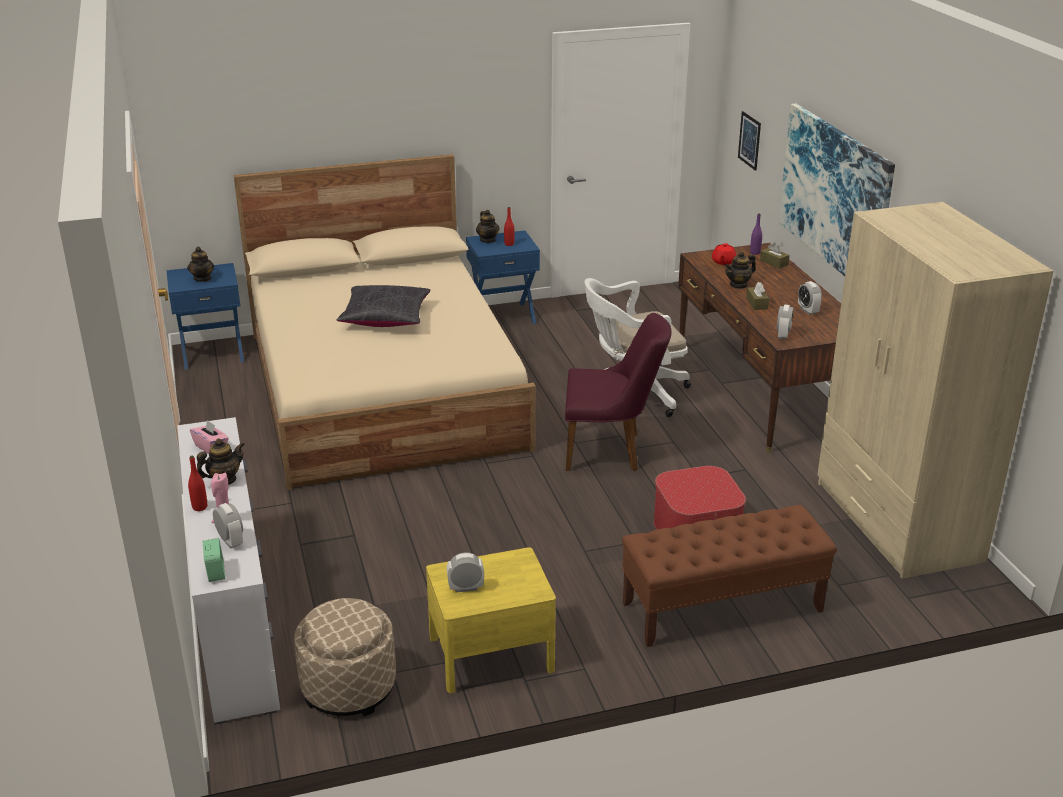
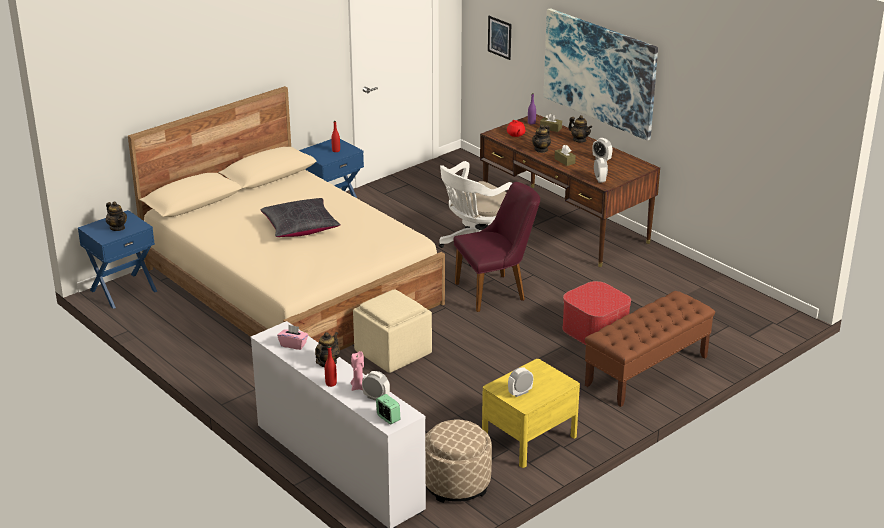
camera: 25 degrees left, 0 degrees up
teapot [476,210,499,243] -> teapot moved to [568,115,592,143]
beige wardrobe [817,202,1053,579] -> none
none -> beige ottoman [353,290,432,373]

